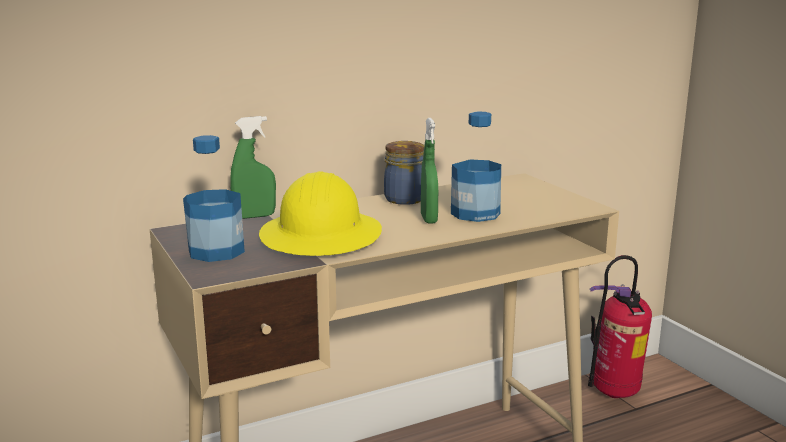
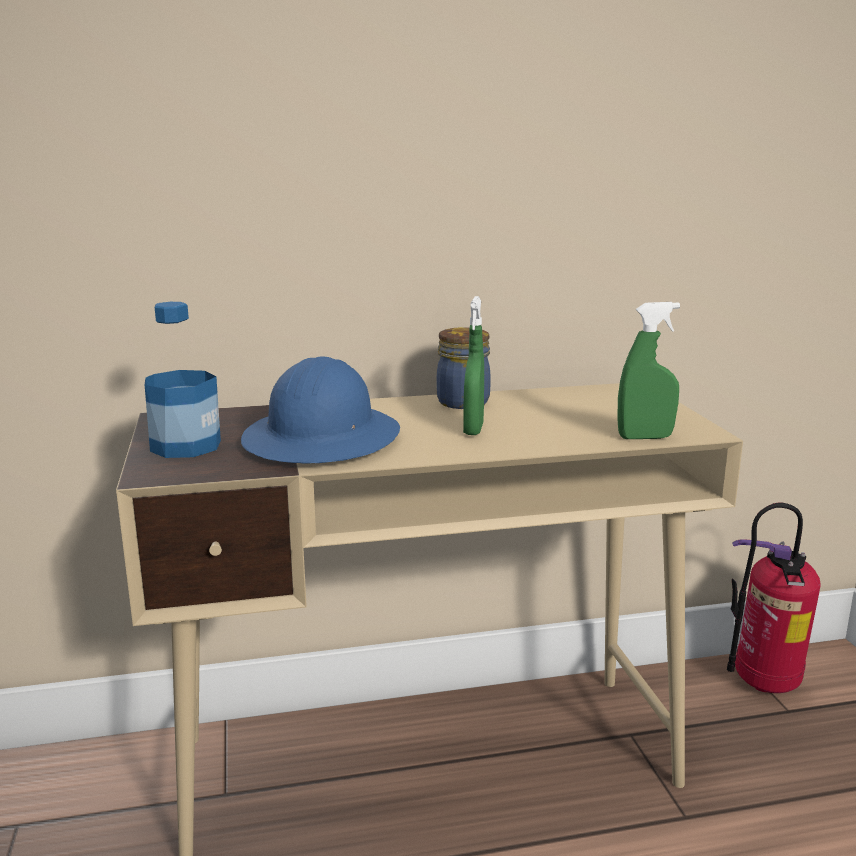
camera: 15 degrees right, 0 degrees up
green spray bottle [230,116,276,219] -> green spray bottle moved to [617,302,680,439]
yellow hard hat [259,171,382,256] -> blue hard hat [241,357,400,464]
bottle [451,111,501,222] -> none

